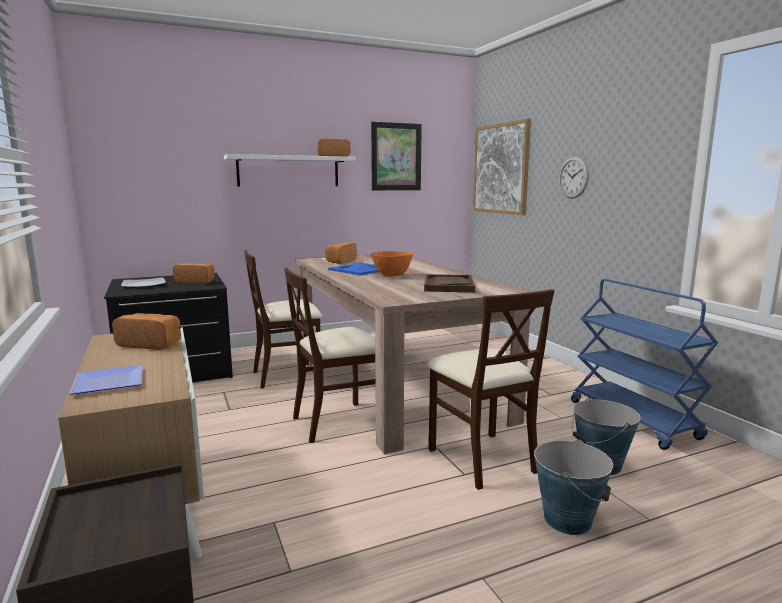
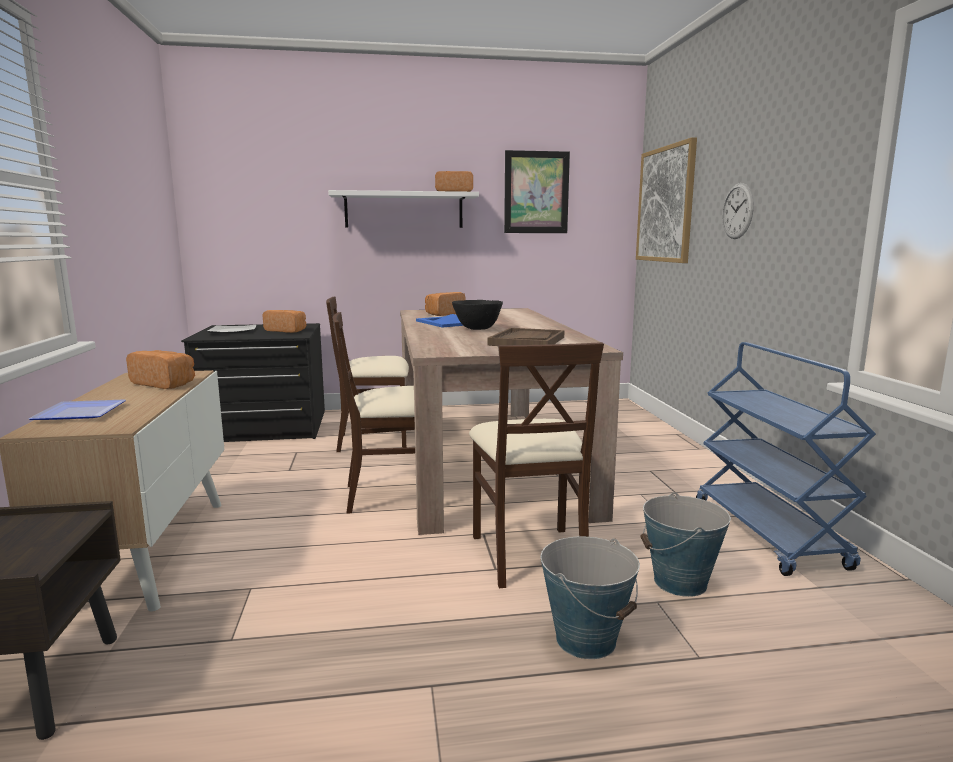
camera: 15 degrees right, 0 degrees up
orange bowl [371,251,413,277] -> black bowl [452,300,503,330]

